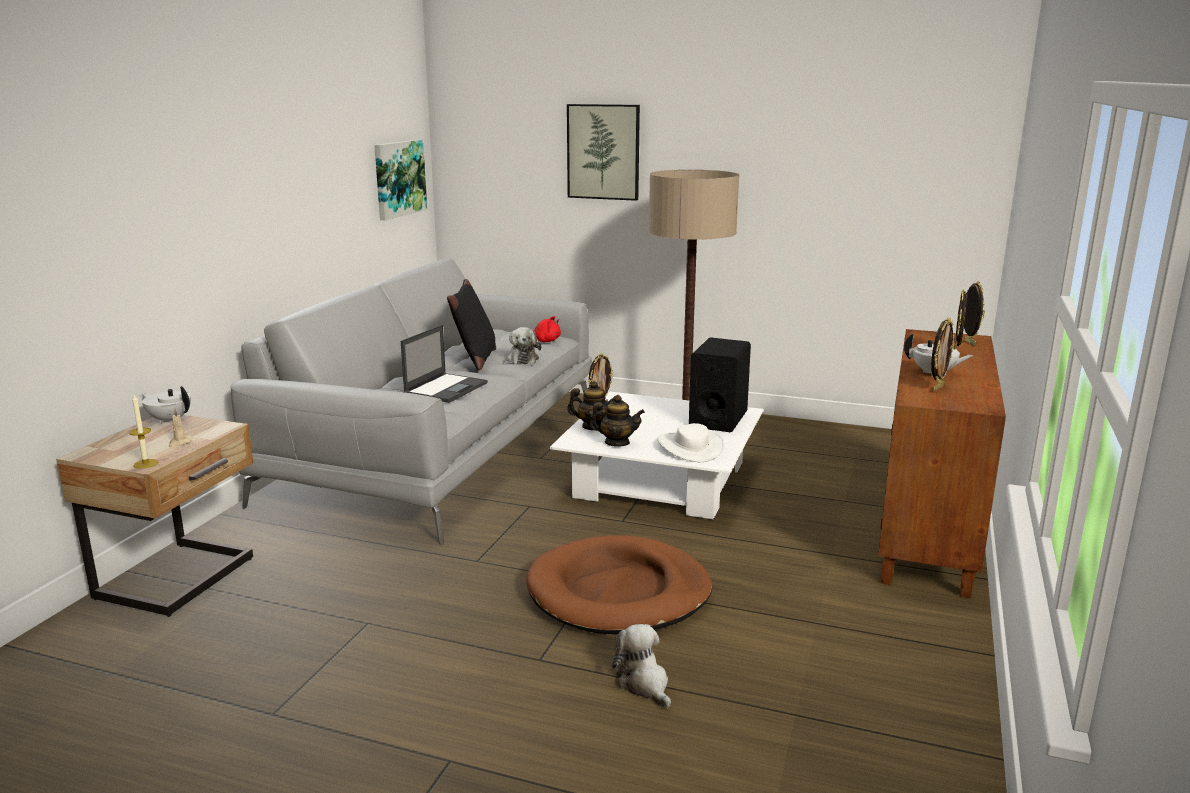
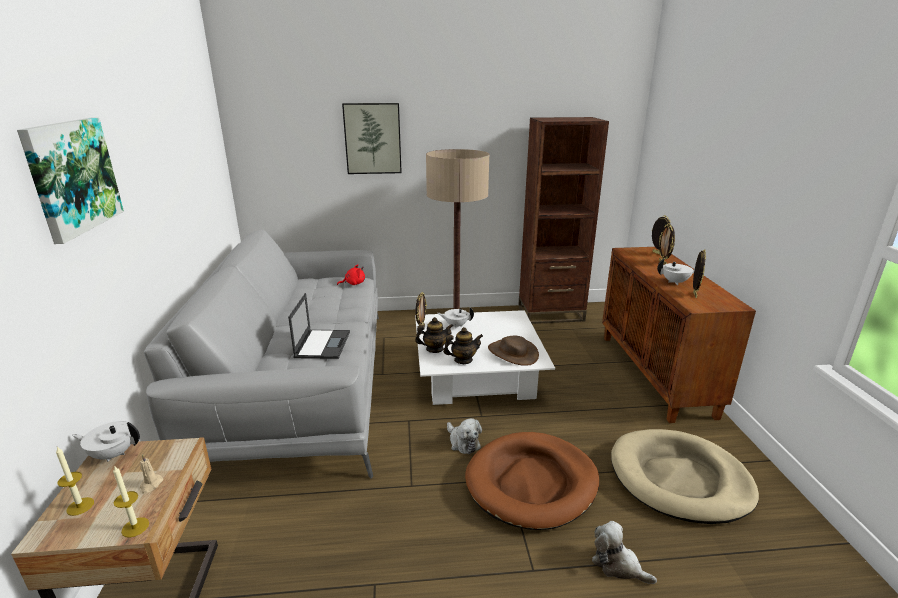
camera: 25 degrees left, 5 degrees up
picture [374,140,427,220] -> picture moved to [17,118,124,244]
black pillow [447,279,496,370] -> none
plush toy [506,327,541,365] -> plush toy moved to [447,418,482,454]
white hat [657,423,724,462] -> brown hat [488,336,539,366]
black speaker [689,337,751,432] -> none
none -> candle [56,447,94,516]
none -> white teapot [438,307,474,329]
none -> brown bookcase [518,117,609,324]
none -> beige dog bed [611,429,759,524]

